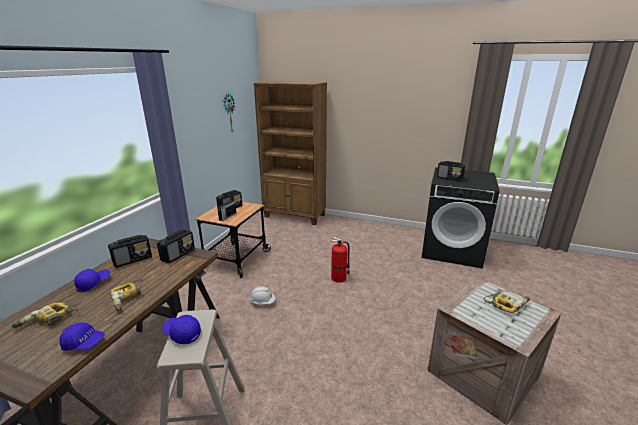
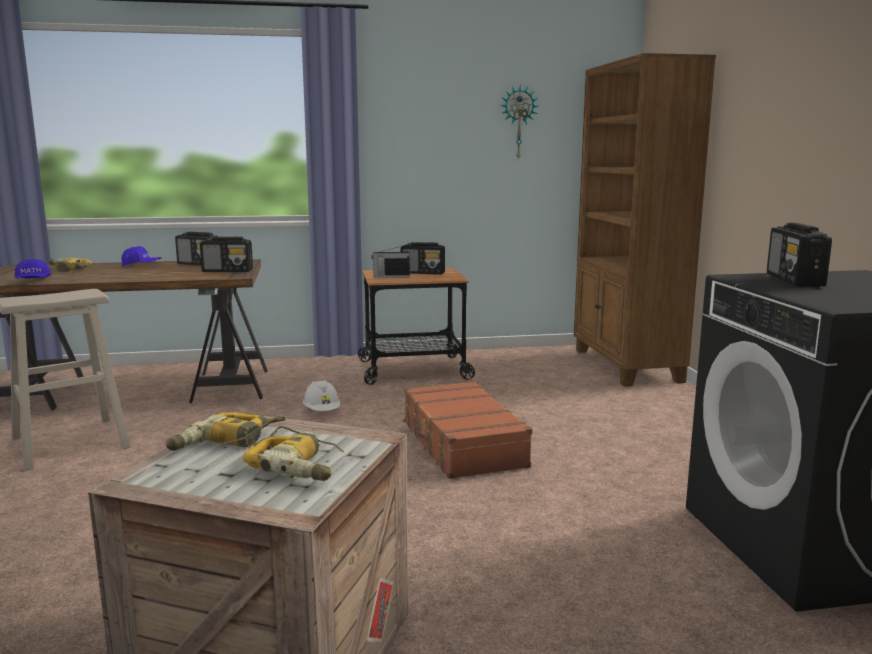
camera: 60 degrees right, 10 degrees down
power drill [110,278,142,311] -> power drill moved to [166,413,285,451]
blue cap [162,315,201,344] -> none
fire extinguisher [331,236,350,283] -> brown suitcase [402,381,532,479]

